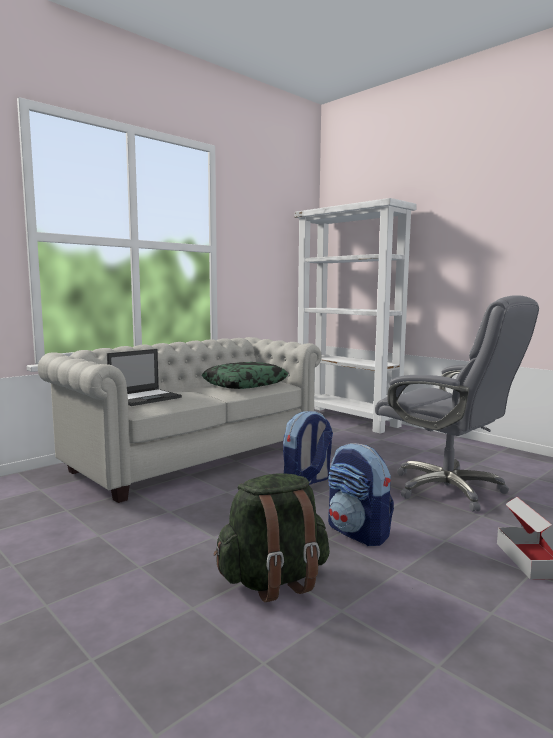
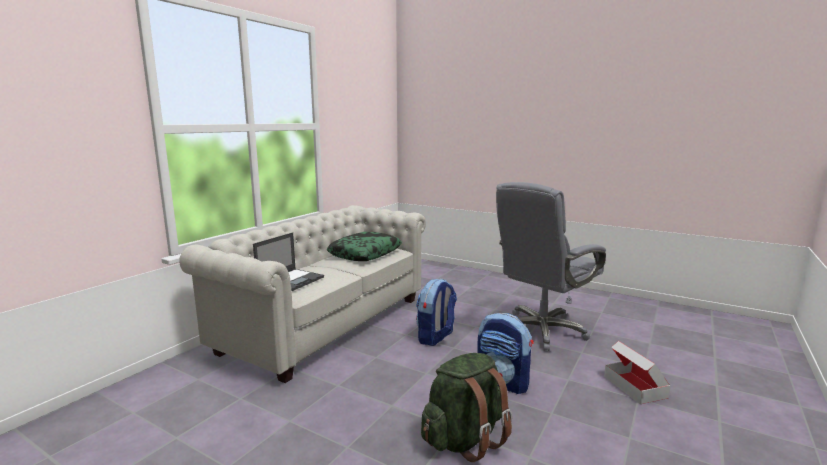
camera: 15 degrees left, 5 degrees up
white bookcase [295,198,417,434] -> none
grey office chair [375,295,539,512] -> grey office chair turned 105 degrees clockwise [496,182,606,351]

